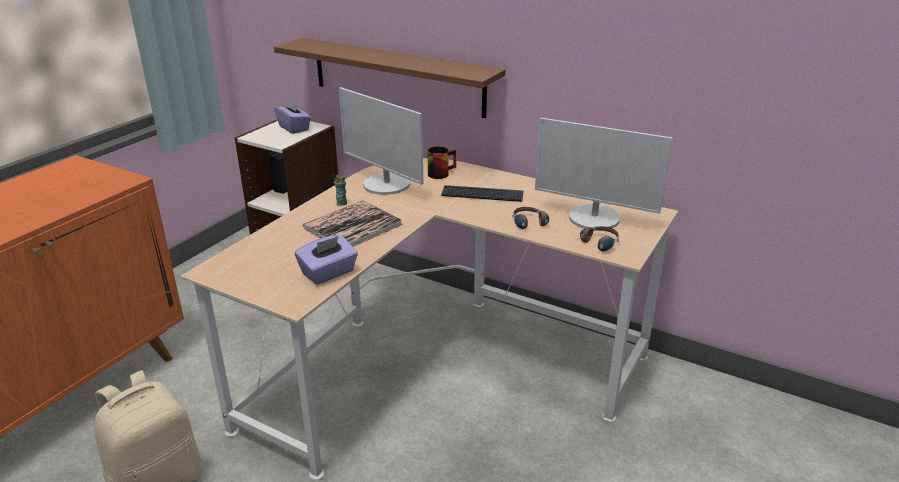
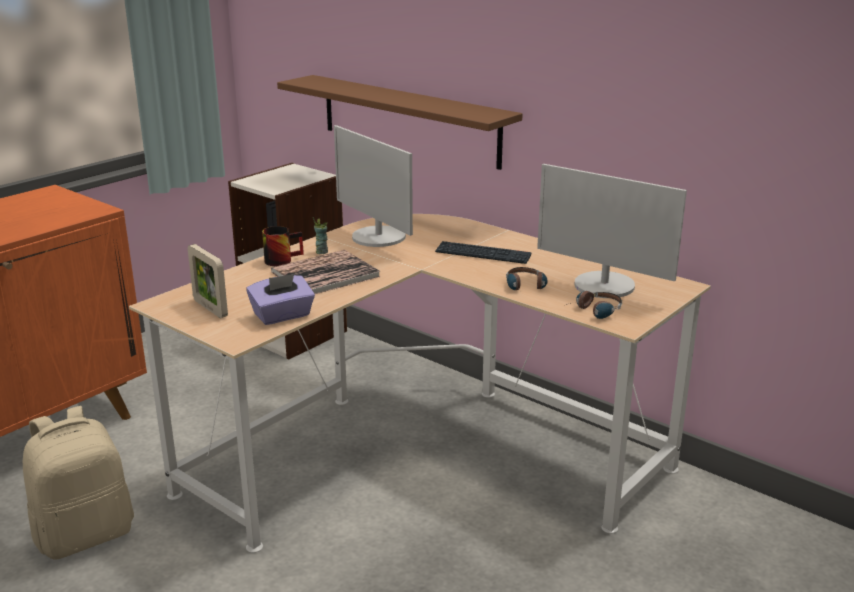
camera: 10 degrees right, 5 degrees down
purple tissue box [274,99,311,134] -> none
mug [427,147,456,179] -> mug moved to [262,226,304,266]
none -> picture frame [188,244,228,318]

